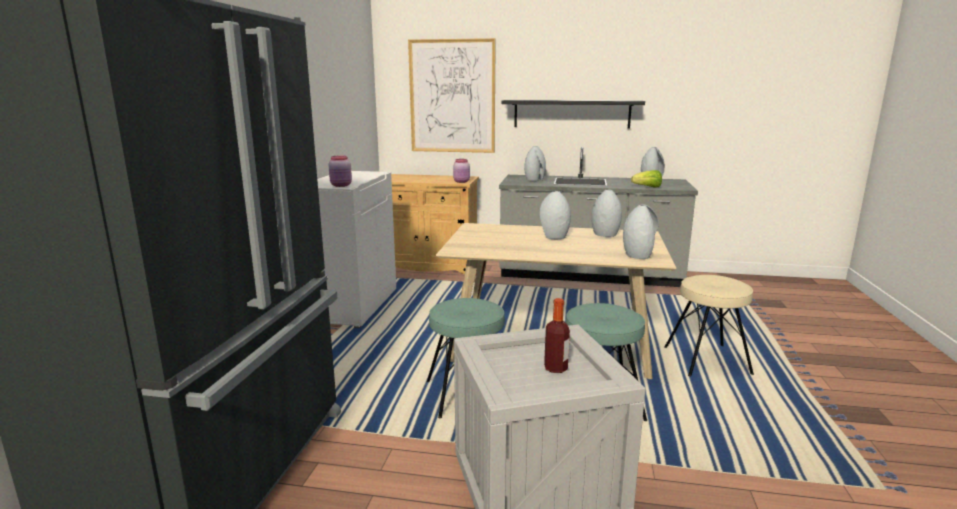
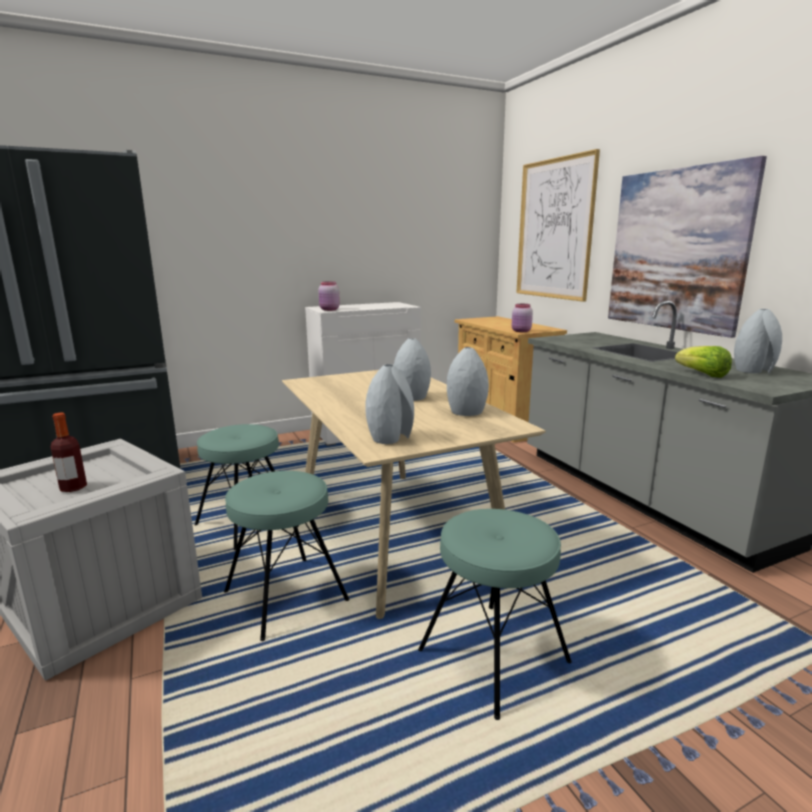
camera: 55 degrees right, 0 degrees up
black shelf [502,100,645,128] -> picture [608,156,767,338]
grey vase [524,146,546,181] -> none
beige stool [664,275,754,377] -> turquoise stool [418,509,572,720]

